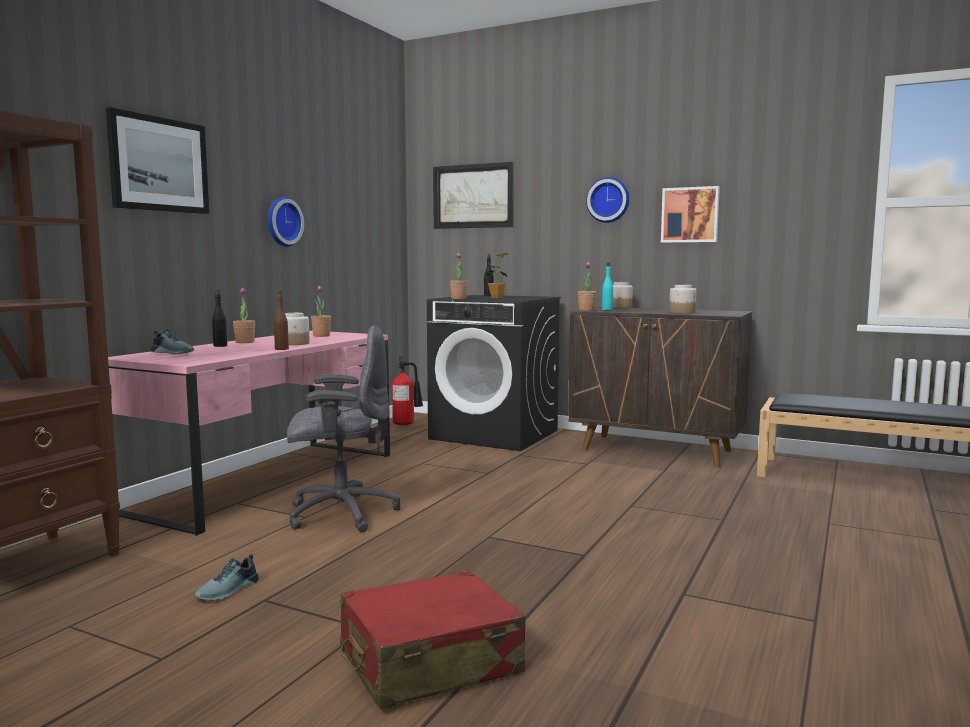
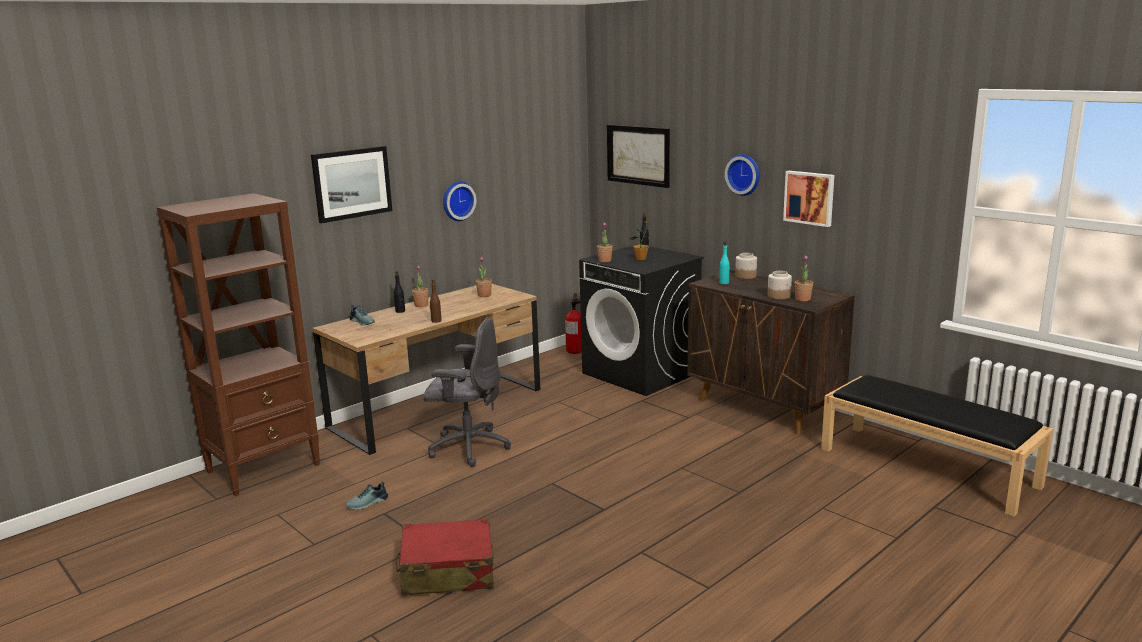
camera: 20 degrees right, 10 degrees up
pink desk [108,331,390,536] -> brown desk [312,284,541,455]
jar [285,313,310,345] -> none
potted plant [578,263,596,311] -> potted plant moved to [795,256,813,301]

